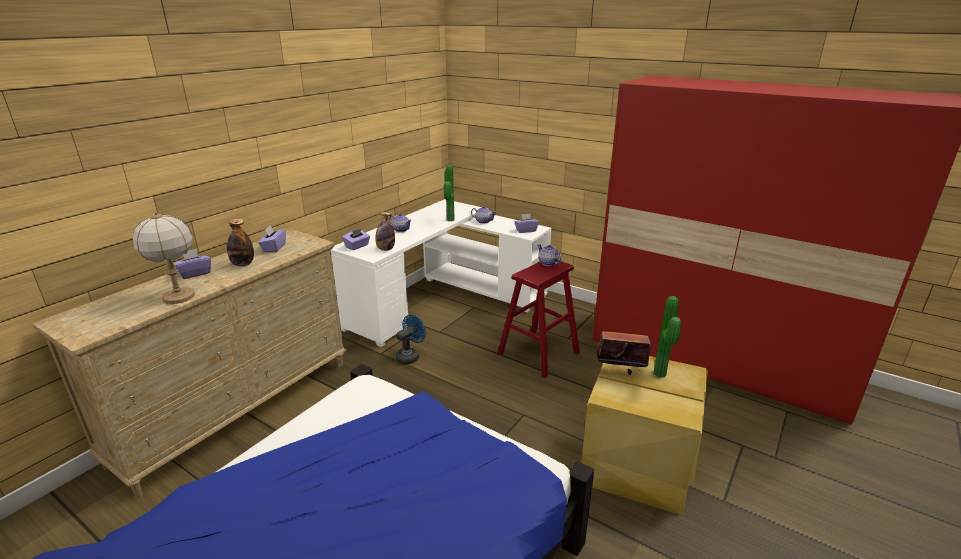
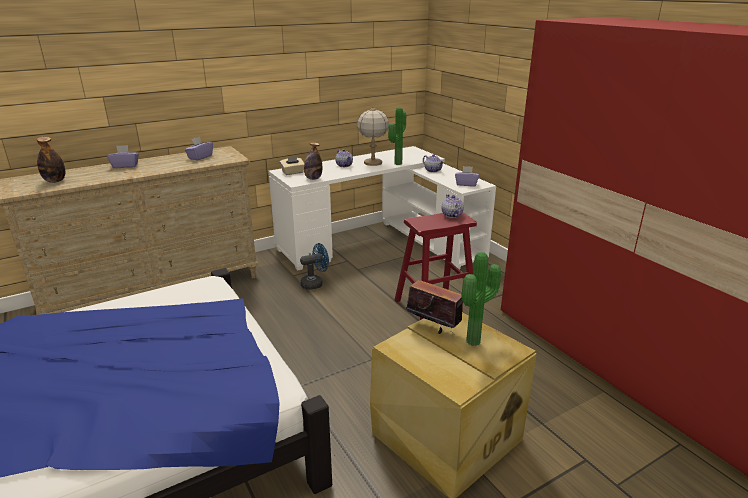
camera: 25 degrees right, 0 degrees up
table lamp [133,212,195,304] -> table lamp moved to [357,107,389,166]
bottle [227,218,254,266] -> bottle moved to [37,137,65,183]
purple tissue box [342,228,370,250] -> beige tissue box [280,156,304,175]

